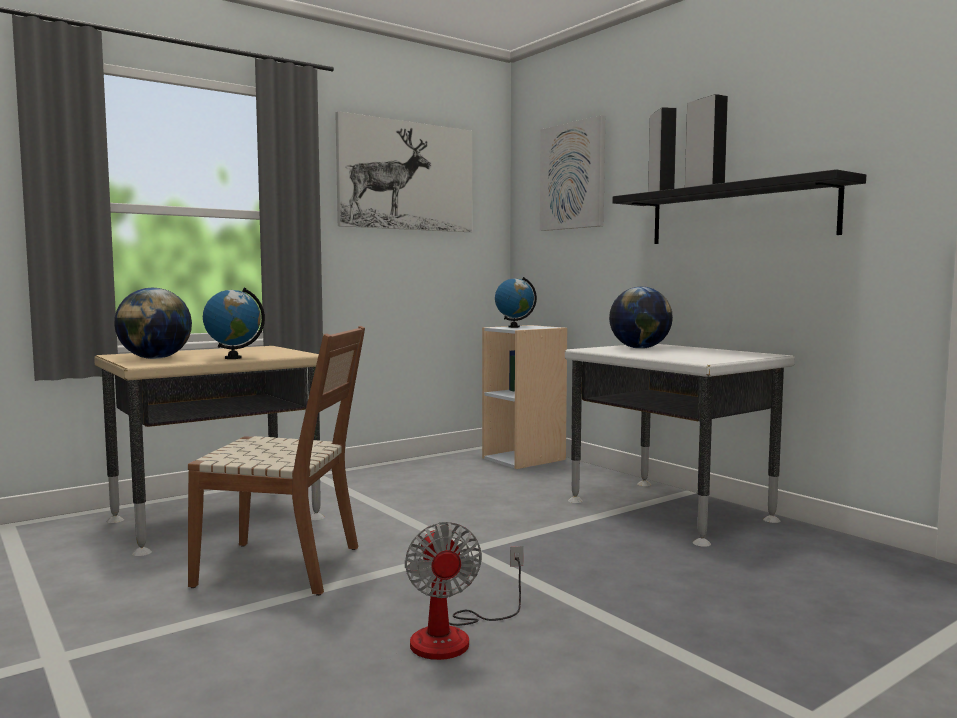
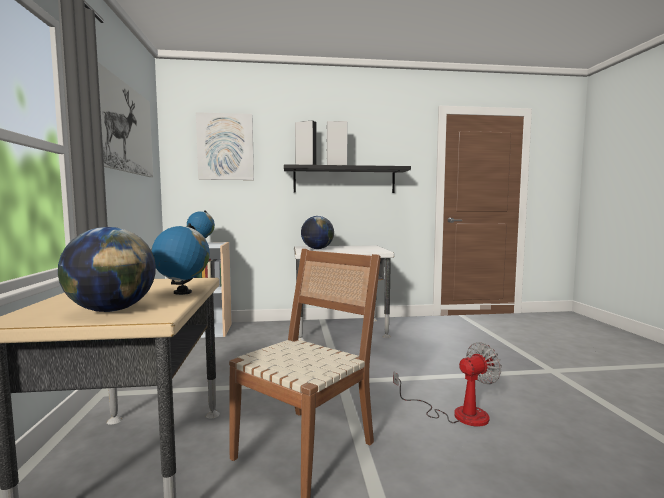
camera: 60 degrees left, 0 degrees up
fan [405,522,524,660] -> fan turned 45 degrees counterclockwise [393,342,502,427]

